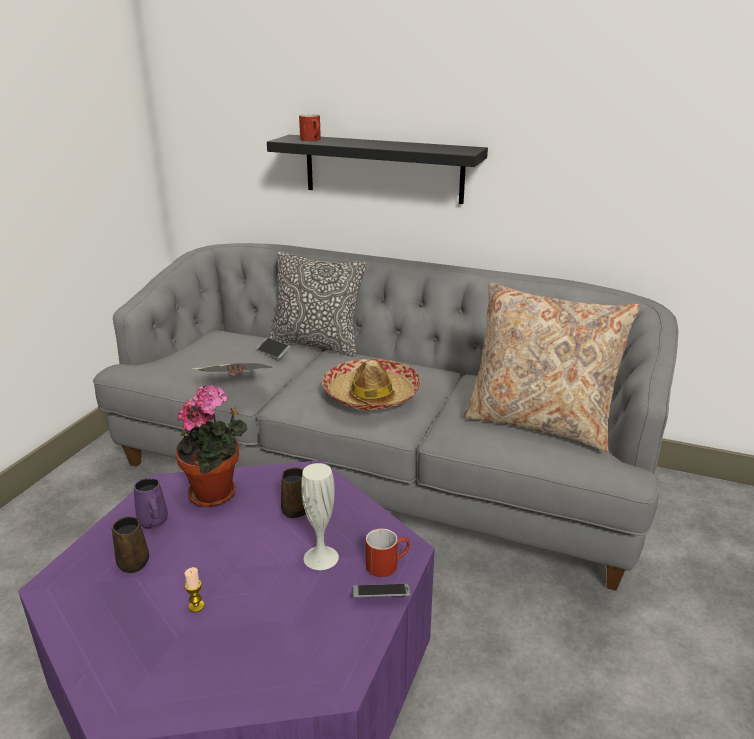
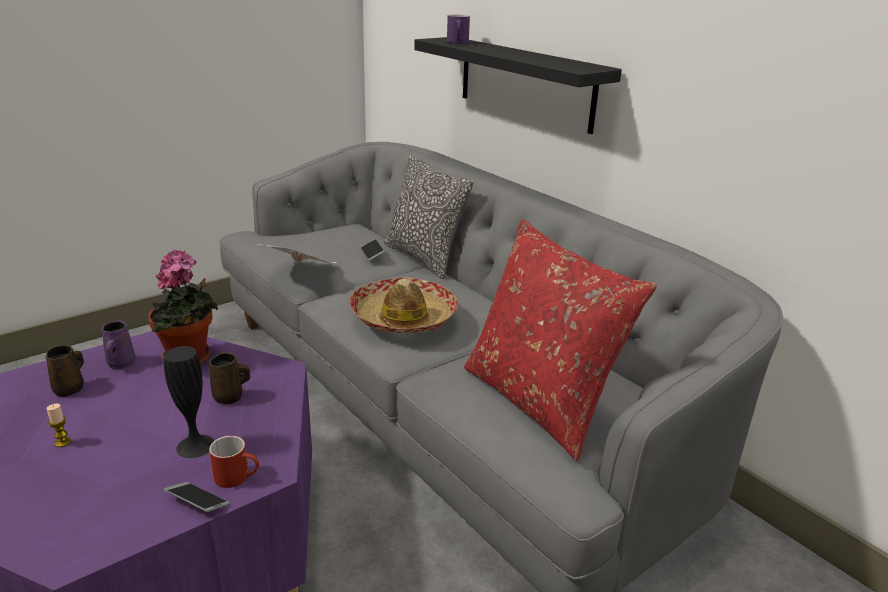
camera: 30 degrees right, 0 degrees up
red mug [299,114,321,141] -> purple mug [447,15,470,44]
white vase [301,463,339,570] -> black vase [164,346,214,458]
beige pillow [463,282,640,452] -> red pillow [464,219,657,460]

